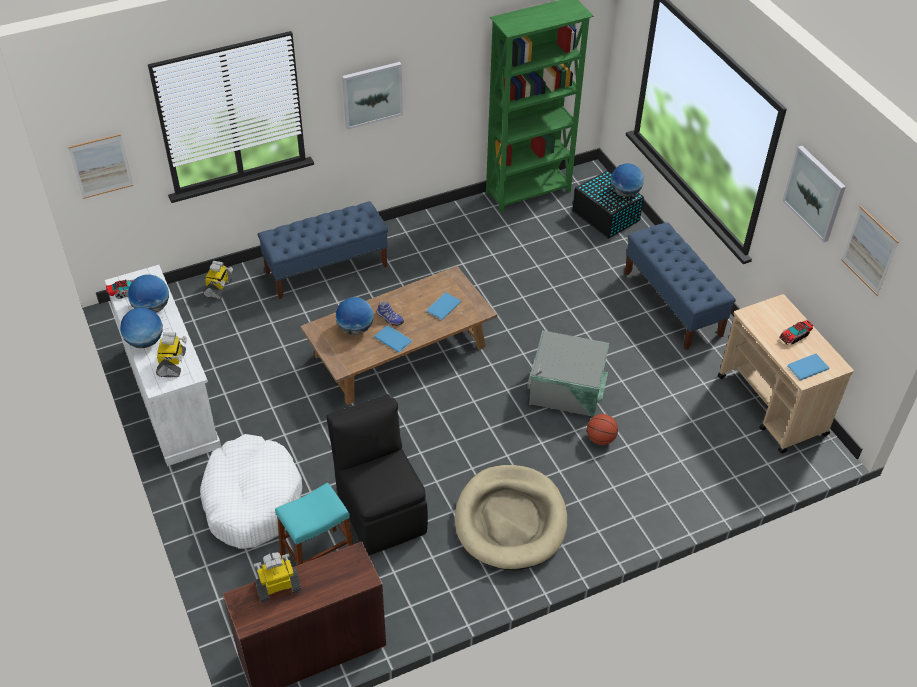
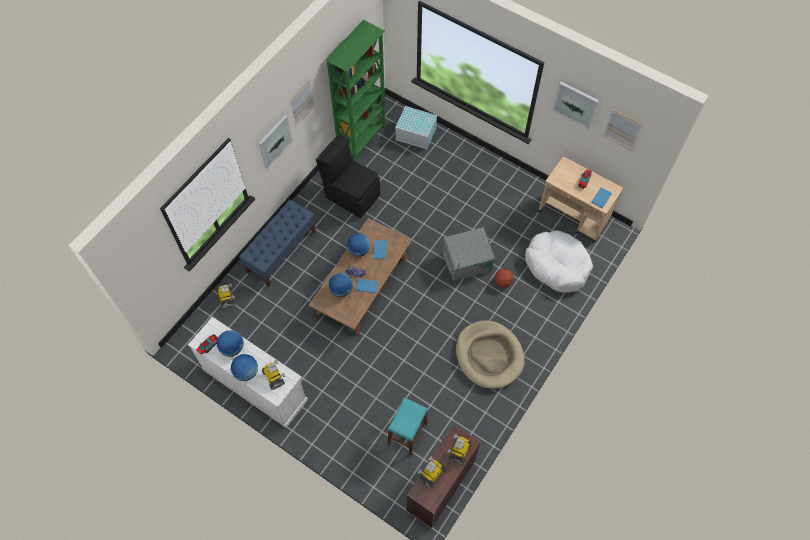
camera: 30 degrees left, 15 degrees up
picture [68,134,134,199] -> picture moved to [290,80,315,127]
white dog bed [200,434,302,549] -> white dog bed moved to [525,231,593,293]
black chair [327,394,428,555] -> black chair moved to [316,135,380,218]
black storage box [572,170,644,238] -> white storage box [395,106,437,149]
globe [611,163,644,197] -> globe moved to [347,233,370,257]
blue bench [624,222,736,350] -> none
none -> toy robot [447,434,472,465]

